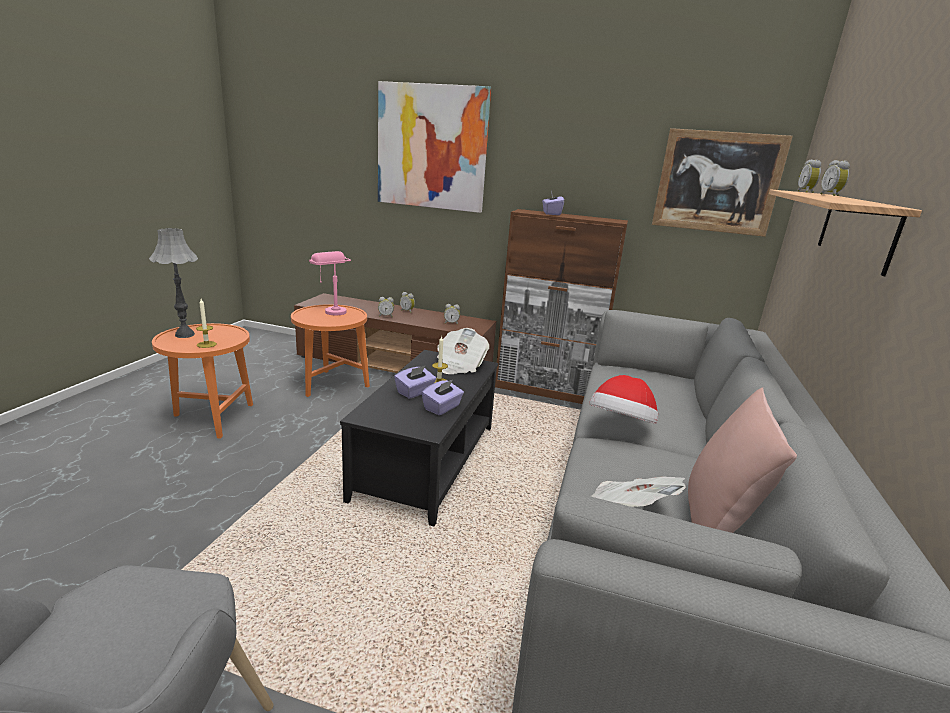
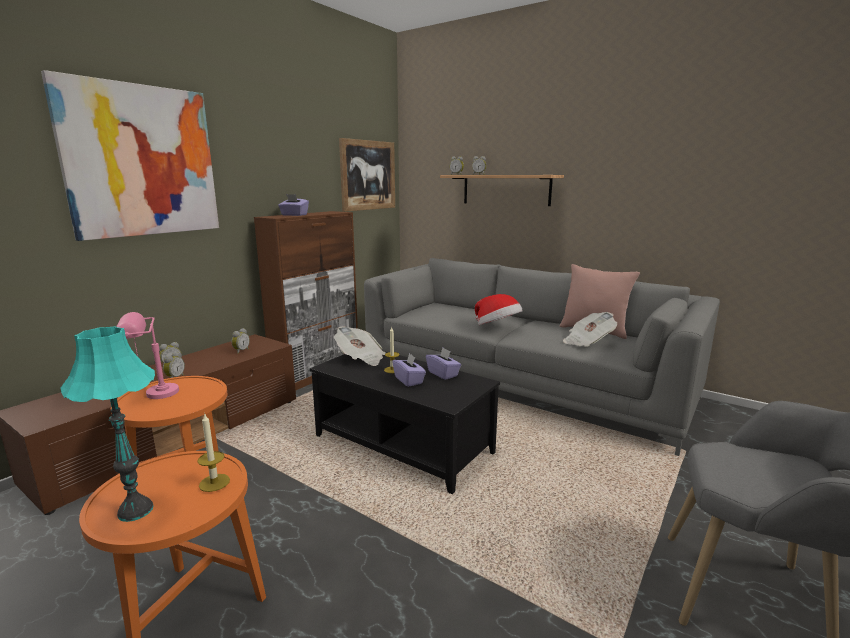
camera: 70 degrees left, 5 degrees down
grey table lamp [149,228,198,338] -> turquoise table lamp [61,326,155,522]

